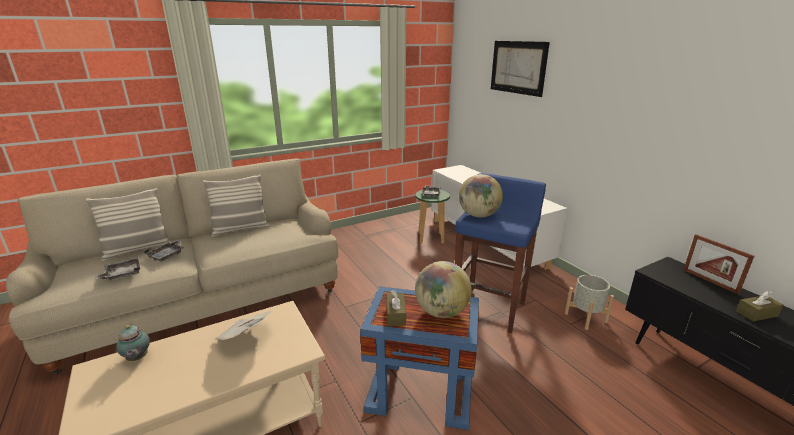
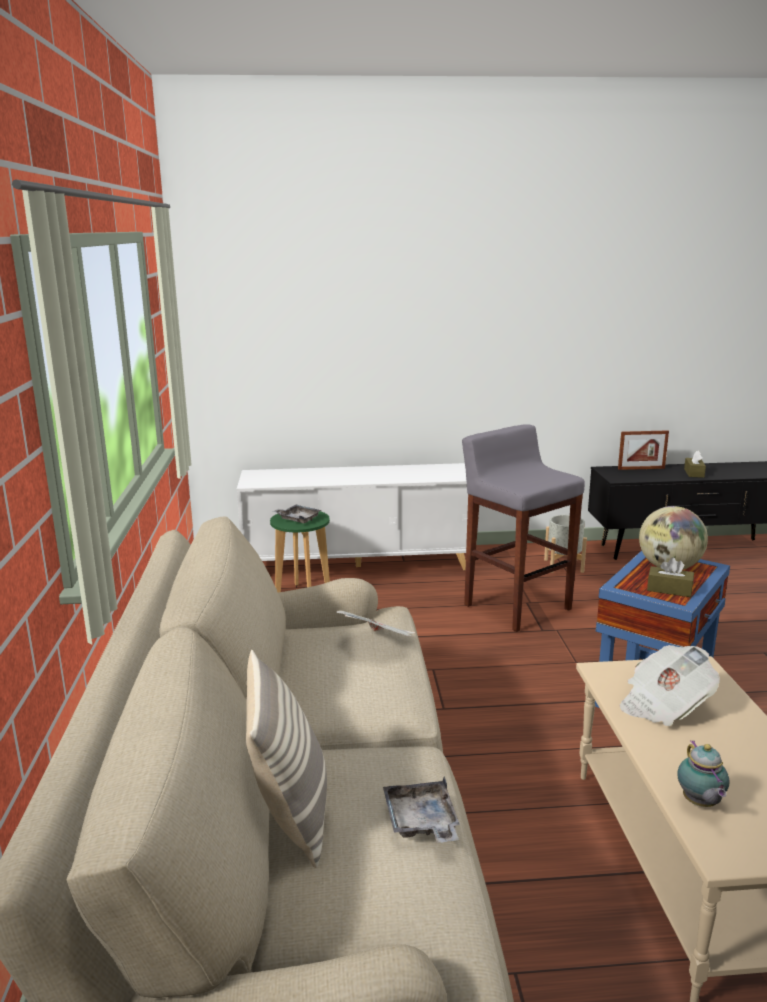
camera: 65 degrees left, 5 degrees down
teapot [116,323,150,361] -> teapot turned 90 degrees clockwise [677,741,729,807]
grey tray [144,240,184,262] -> none
pillow [203,174,270,237] -> none
blue stool [455,173,546,333] -> grey stool [462,425,585,632]
globe [459,174,503,217] -> none
picture [491,41,550,97] -> none
none -> newspaper [336,610,415,637]

